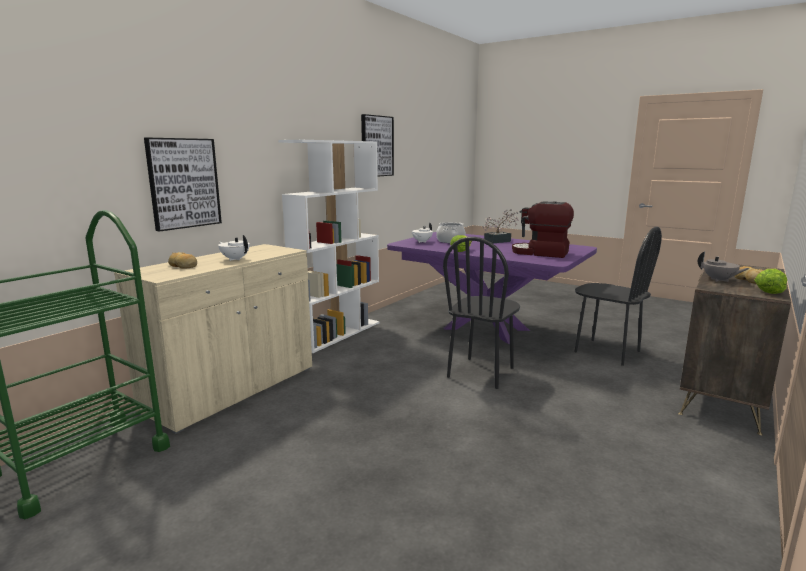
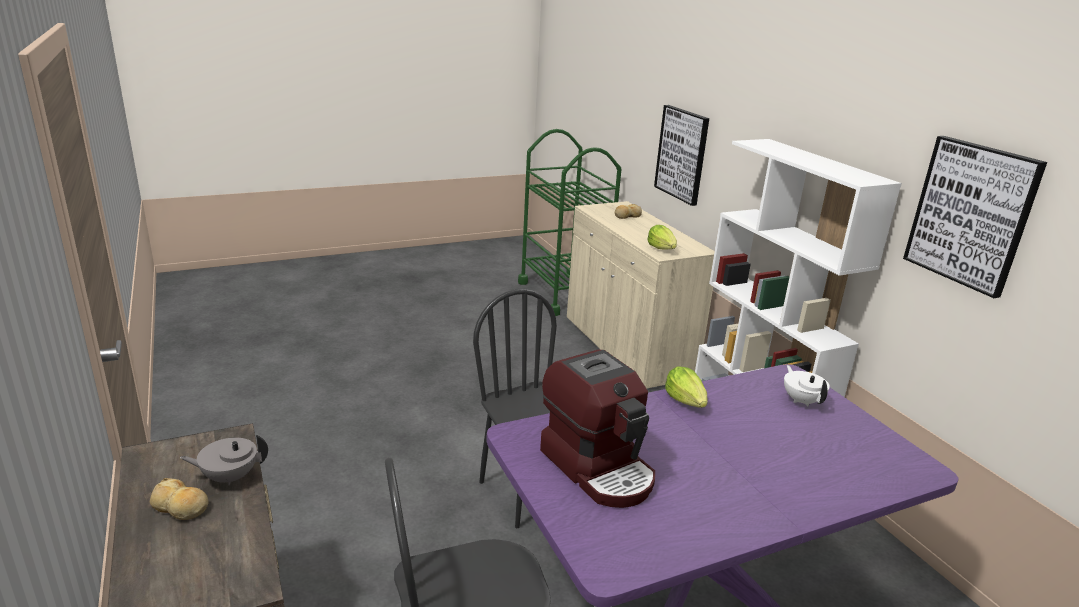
camera: 120 degrees right, 10 degrees up
white teapot [218,235,250,261] -> none
cooking pot [436,222,465,243] -> none
potted plant [483,209,519,243] -> none
coffee machine [512,201,574,258] -> coffee machine turned 90 degrees clockwise [540,350,655,508]
lettuce [754,269,787,294] -> lettuce moved to [648,225,677,249]

